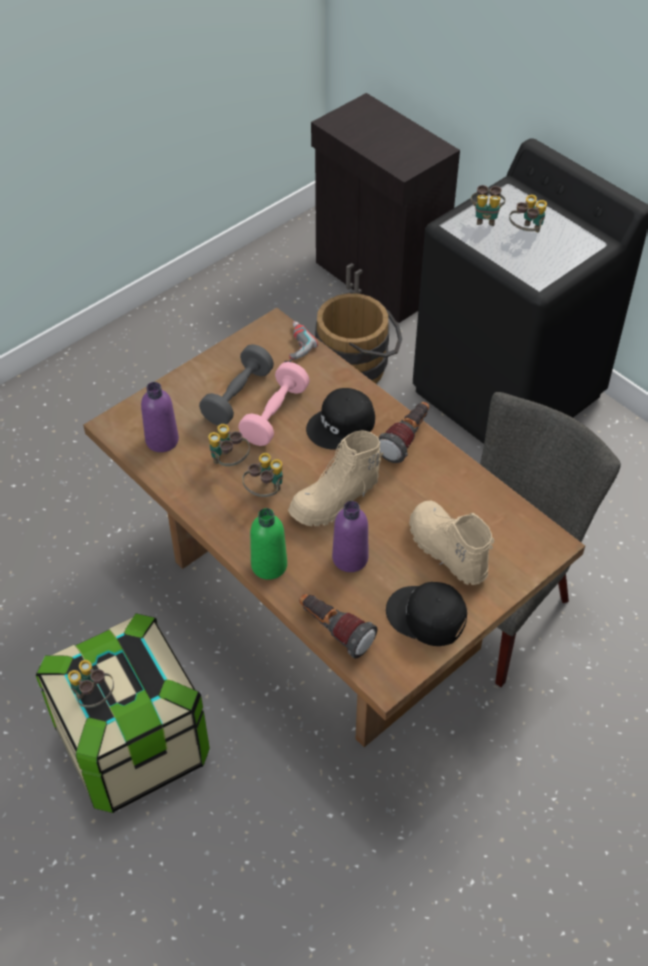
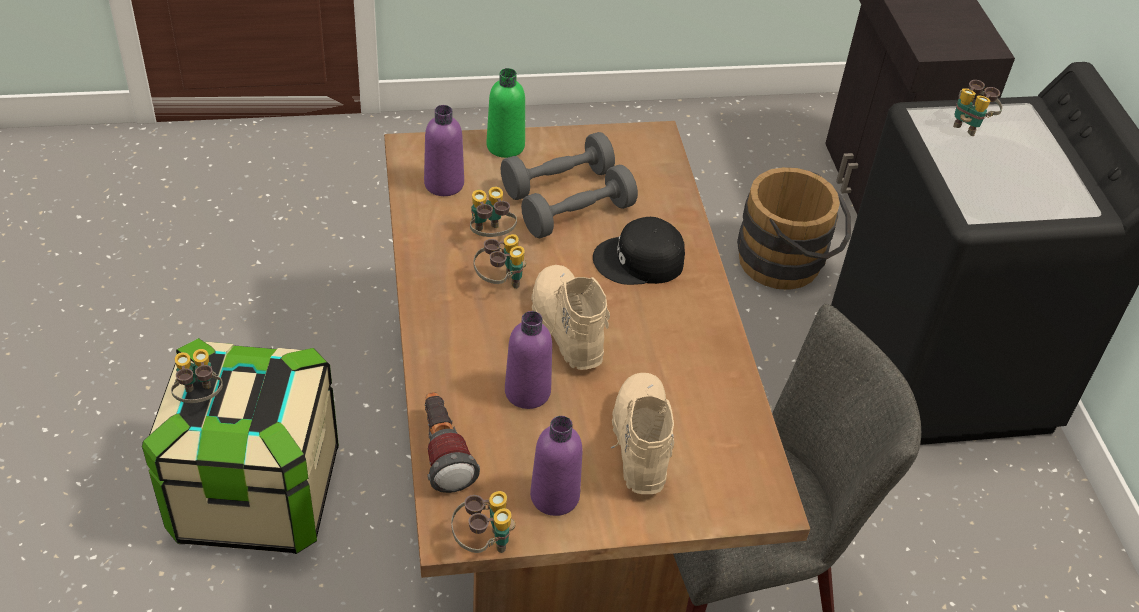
camera: 30 degrees right, 5 degrees down
pink dumbbell [238,362,310,446] -> grey dumbbell [521,165,638,238]
green bottle [250,508,287,580] -> green bottle moved to [487,68,525,158]
power drill [284,321,318,362] -> none
beige boot [288,430,384,526] -> beige boot turned 75 degrees clockwise [532,265,610,370]
flashlight [378,402,429,463] -> none
black cap [386,582,467,646] -> purple bottle [530,416,583,516]
binoculars [509,195,547,233] -> binoculars moved to [451,491,515,553]

